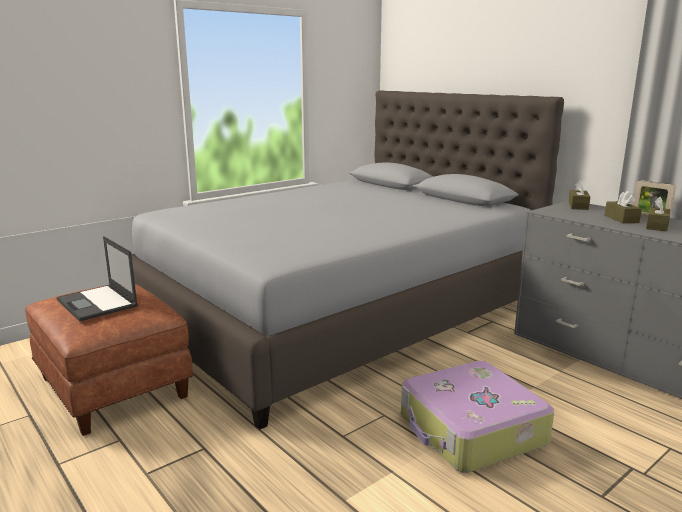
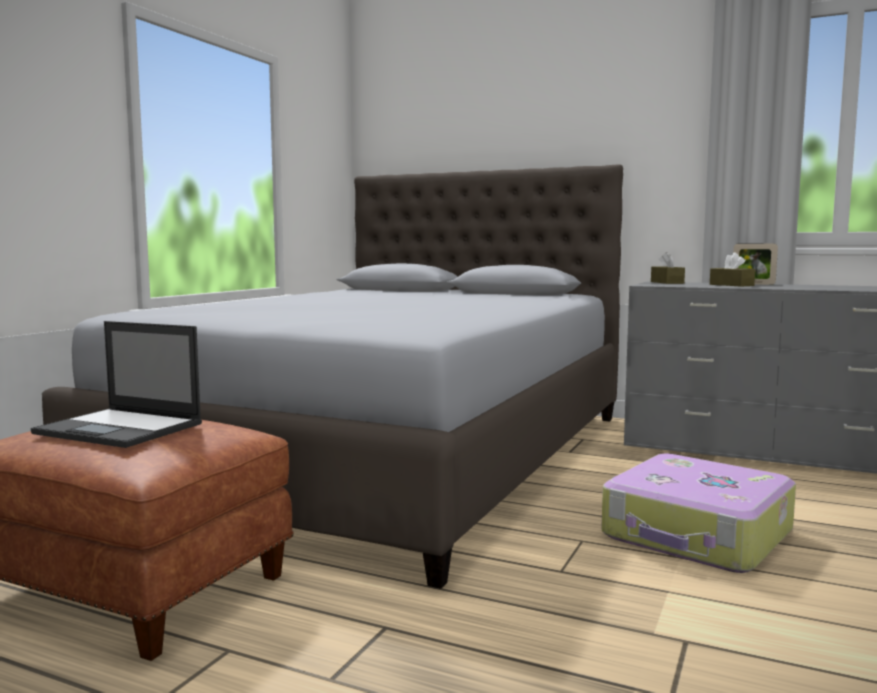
camera: 25 degrees left, 10 degrees down
brown tissue box [646,197,670,231] -> none

